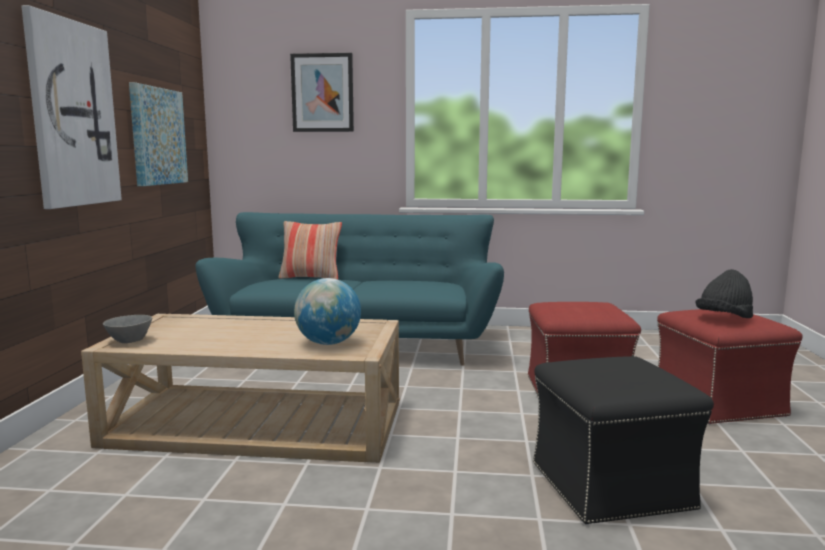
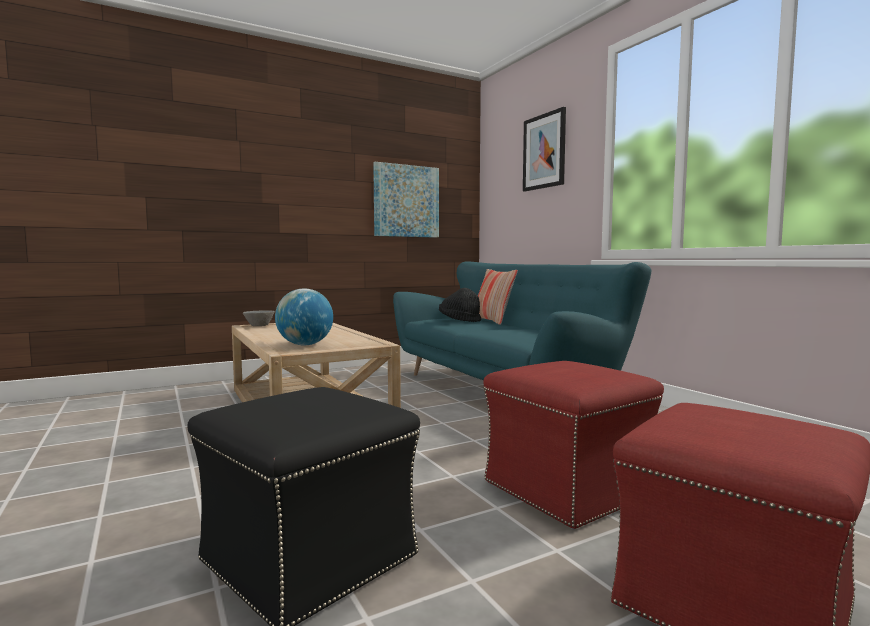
camera: 55 degrees right, 5 degrees down
picture [21,5,122,209] -> none
black hat [695,269,753,318] -> black hat moved to [439,288,481,322]

